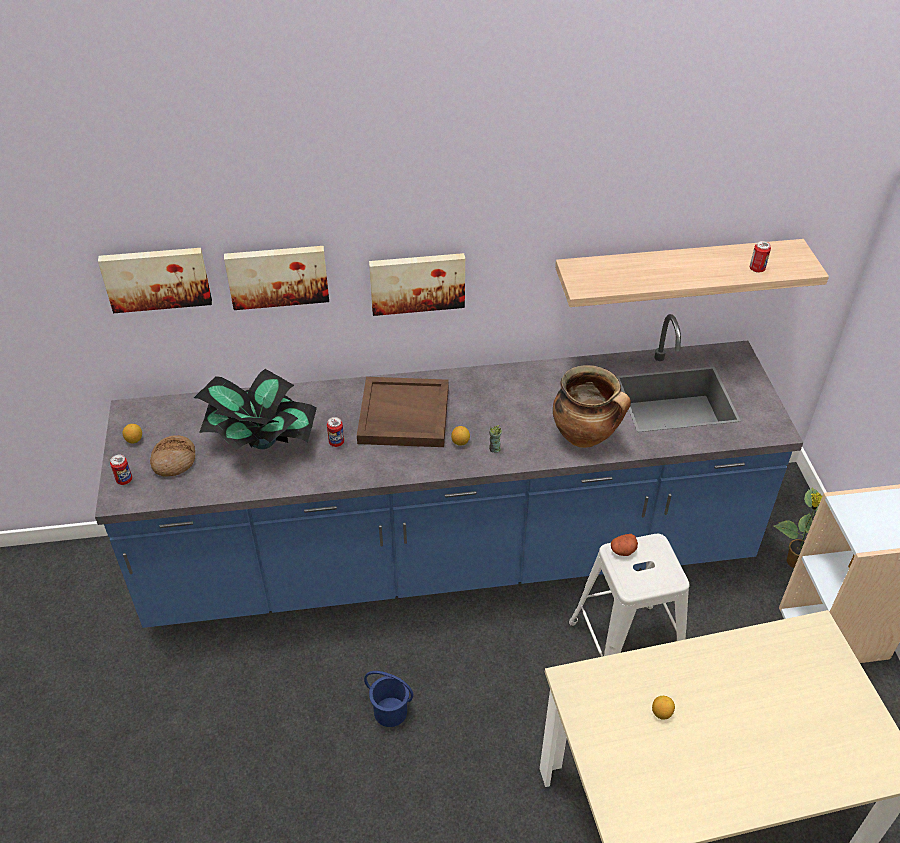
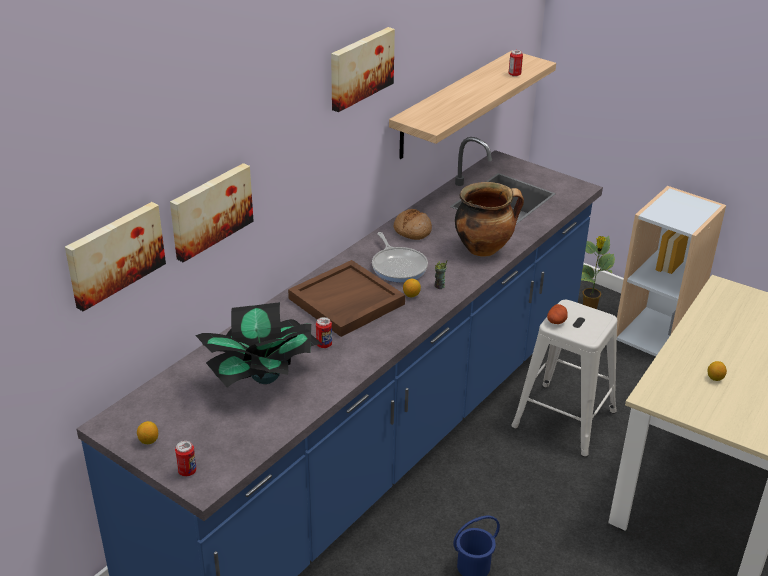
camera: 45 degrees left, 10 degrees down
bread [150,435,195,476] -> bread moved to [394,209,432,240]
picture [369,253,465,316] -> picture moved to [331,27,395,112]
none -> frying pan [372,232,428,282]

